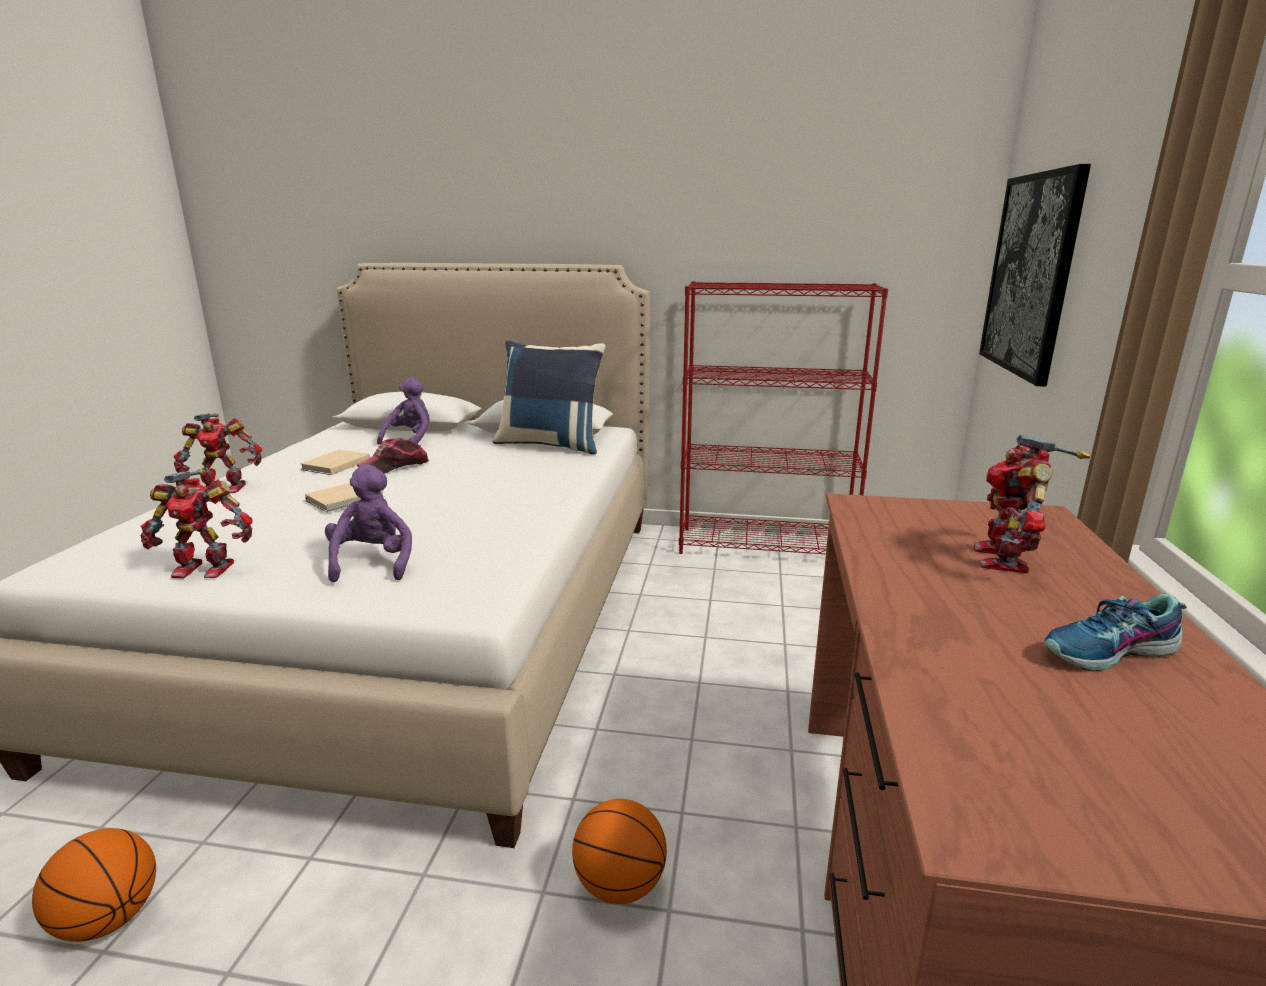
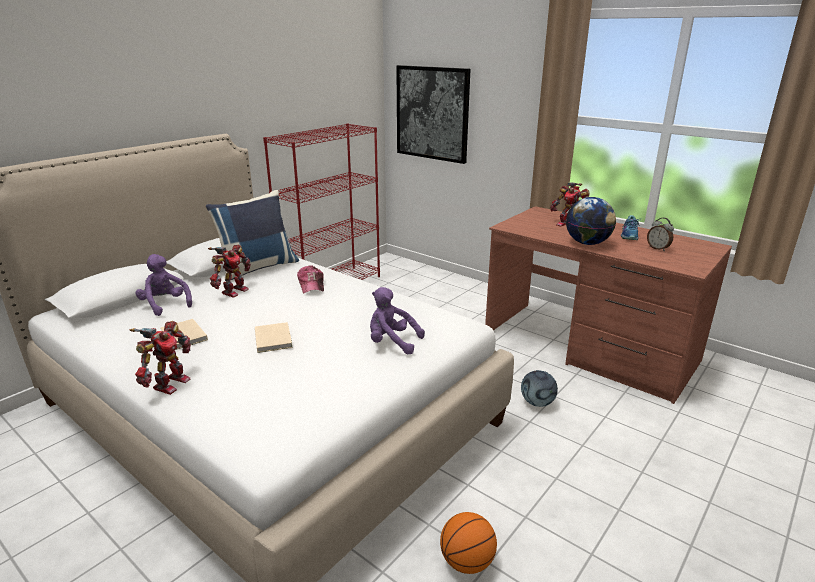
camera: 60 degrees left, 5 degrees up
toy robot [141,469,253,578] -> toy robot moved to [208,245,251,298]
cap [357,438,429,474] -> cap moved to [297,265,324,293]
basketball [572,799,667,904] -> football [521,370,558,407]
none -> globe [566,197,616,245]
none -> alarm clock [647,218,674,251]

